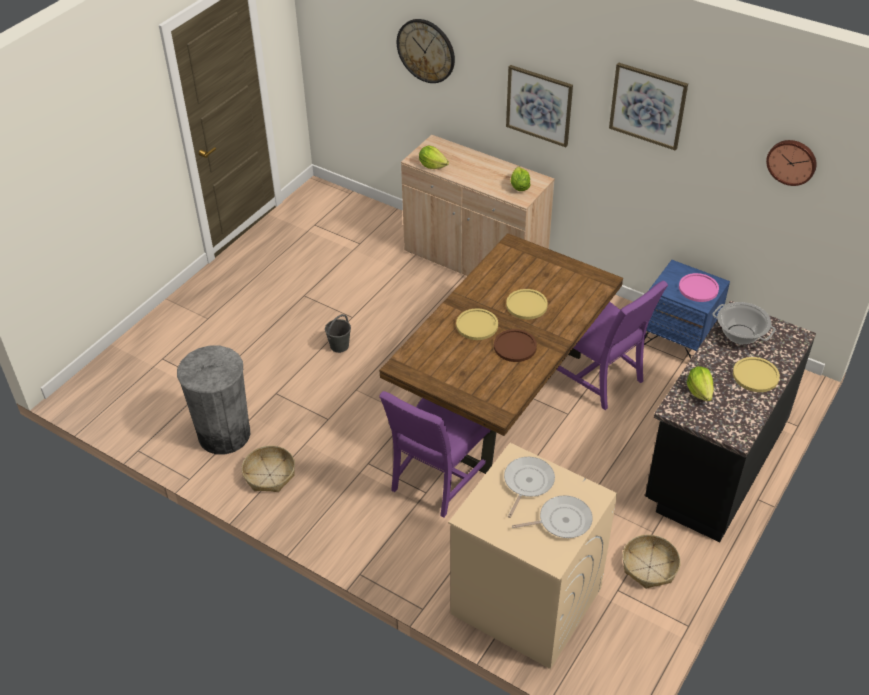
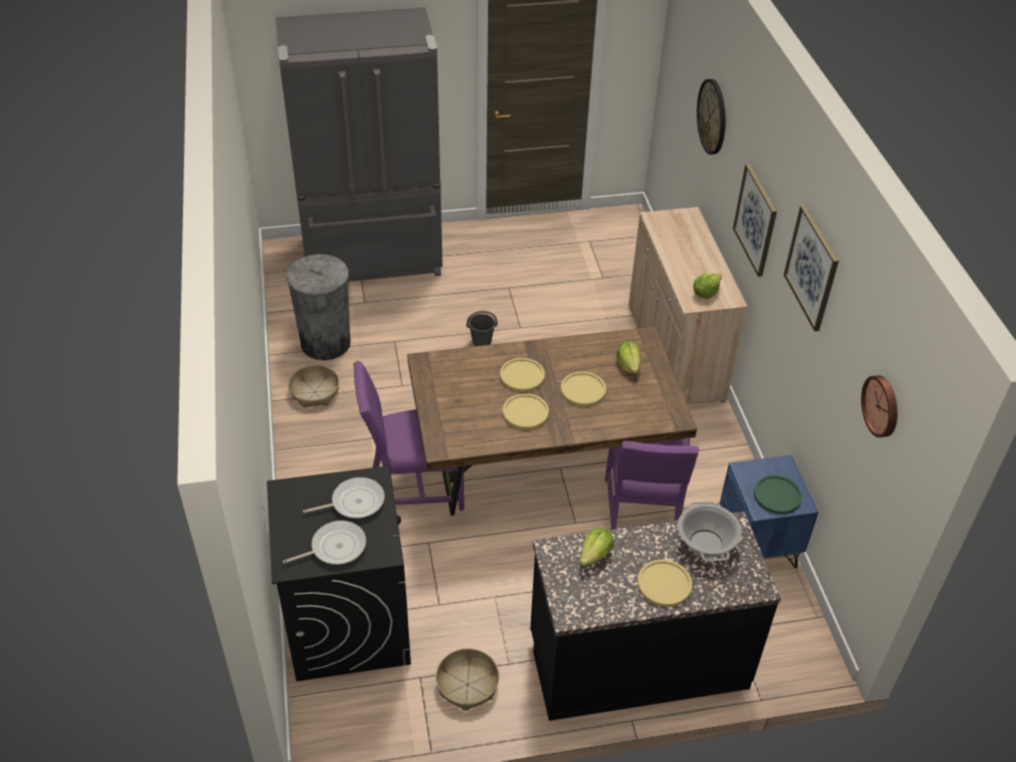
camera: 45 degrees right, 0 degrees up
lettuce [419,145,449,169] -> lettuce moved to [616,341,641,374]
beige washing machine [448,443,617,669] -> black washing machine [267,466,411,682]
brown plate [494,329,537,362] -> yellow plate [503,394,549,430]
frying pan [512,495,593,538] -> frying pan turned 60 degrees counterclockwise [283,520,366,565]
pink plate [679,273,719,302] -> green plate [754,475,802,514]
none -> grey fridge [275,7,443,282]

